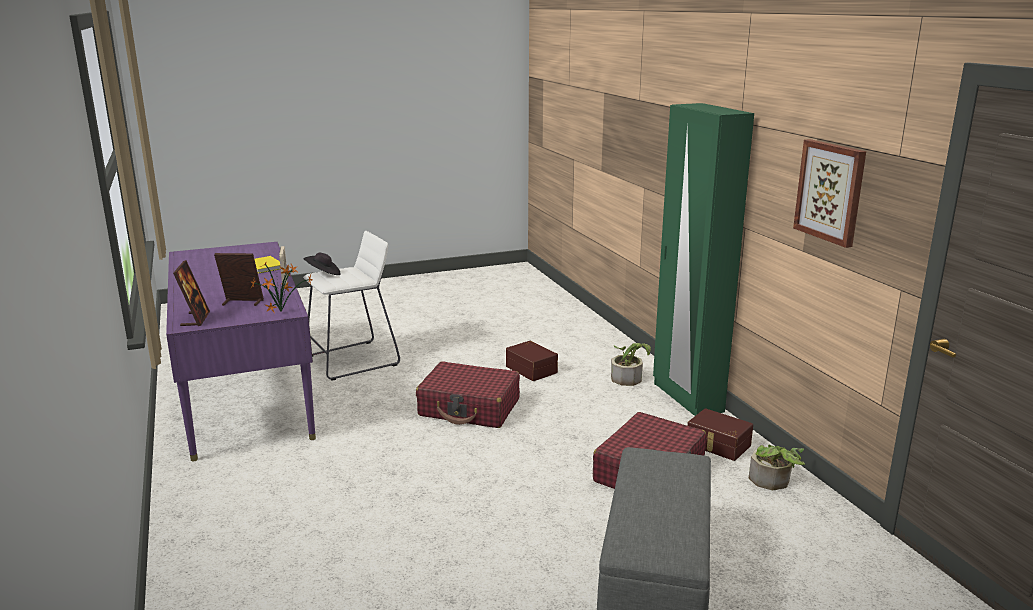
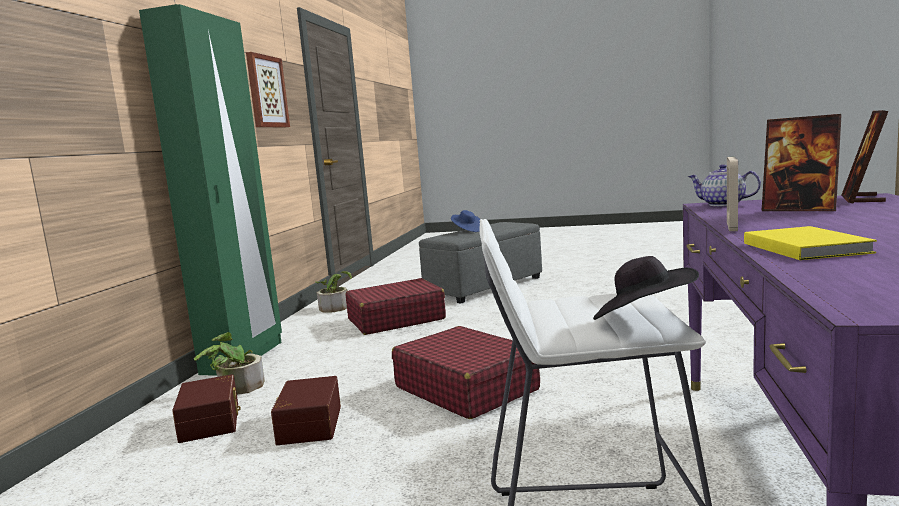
camera: 145 degrees left, 10 degrees down
potted plant [250,261,313,312] -> teapot [688,164,761,206]
brown storage box [687,408,753,461] -> brown storage box moved to [172,374,241,443]
none -> blue hat [451,210,480,232]

